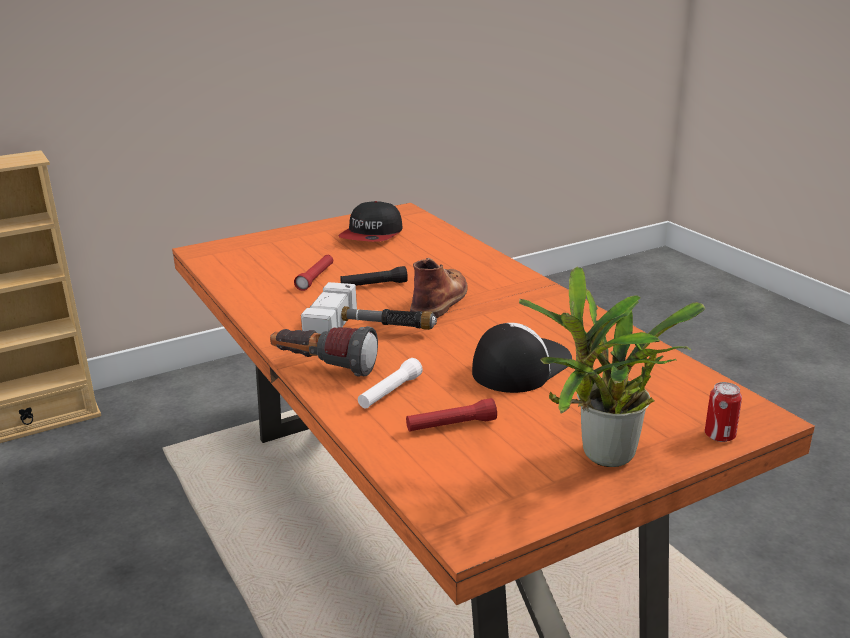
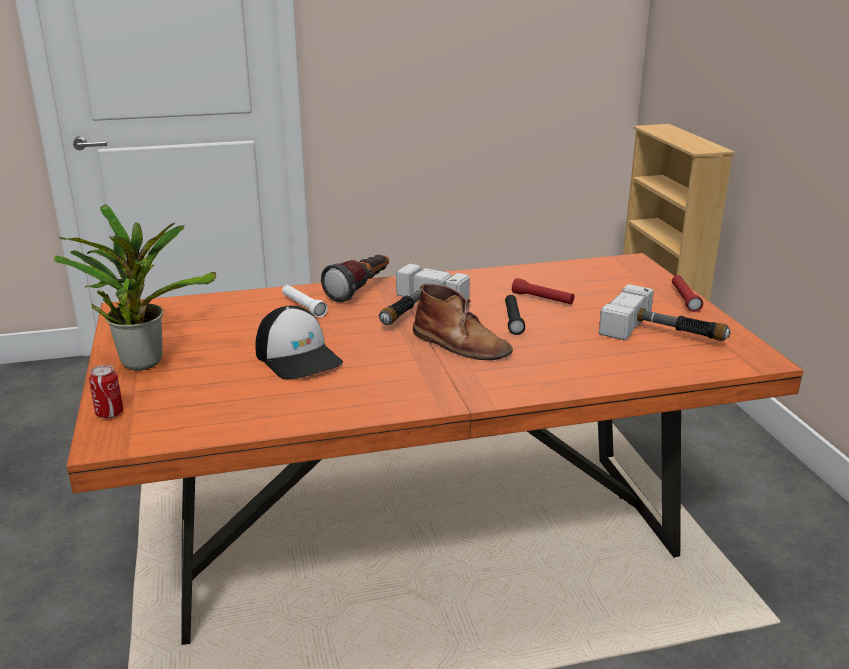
camera: 105 degrees right, 0 degrees up
cap [338,201,402,242] -> hammer [599,284,731,341]
red flashlight [406,398,497,432] -> red flashlight moved to [672,275,703,312]

